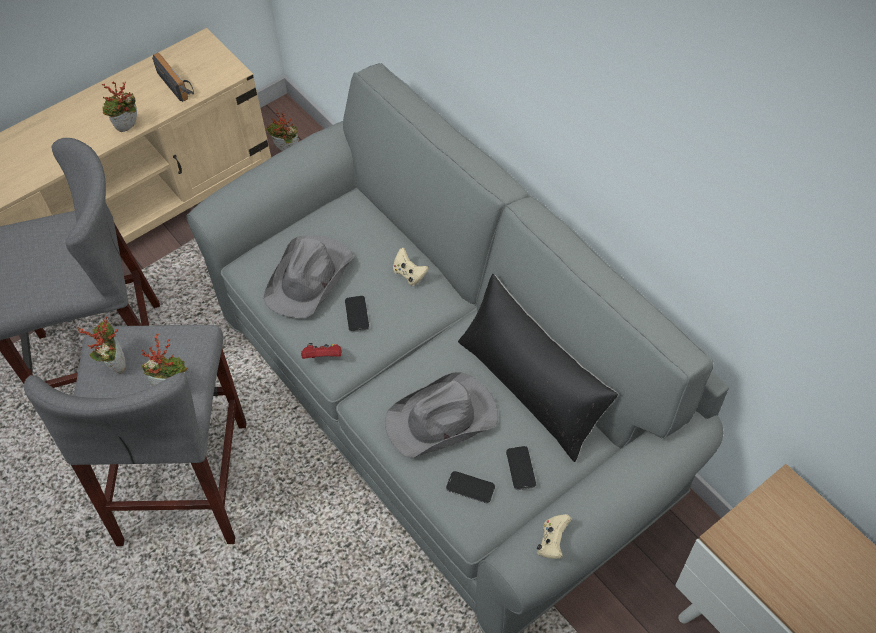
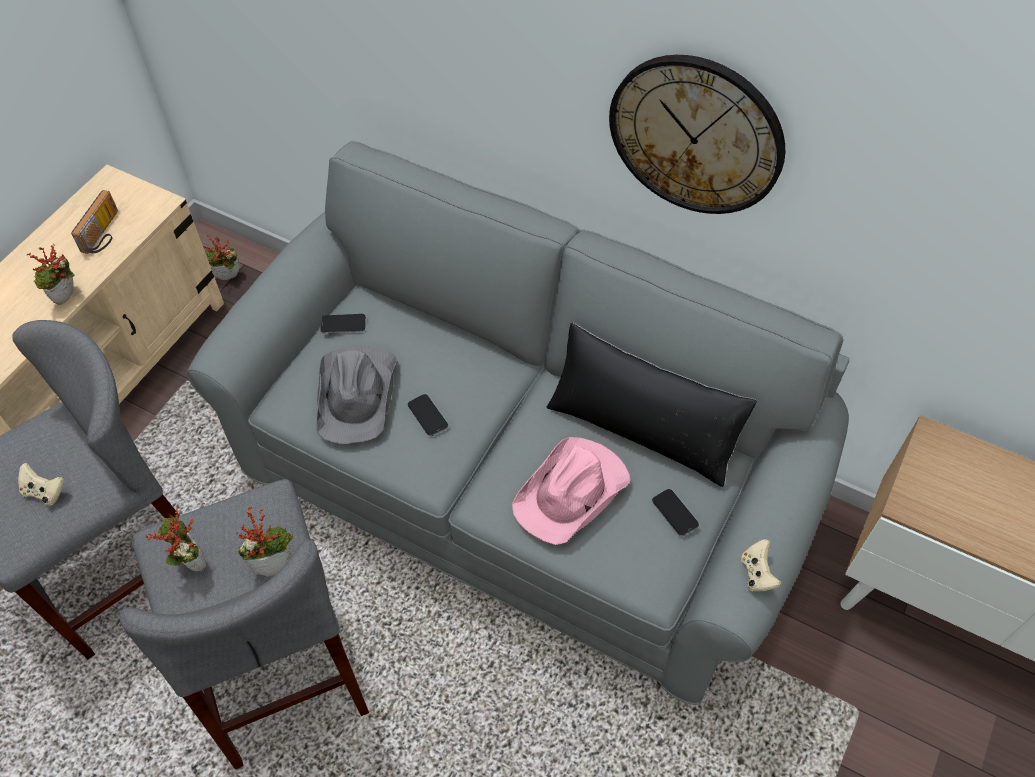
camera: 25 degrees left, 0 degrees up
radio [152,53,194,102] -> radio turned 75 degrees clockwise [71,190,118,254]
red game controller [301,343,342,359] -> none
grey hat [385,372,498,458] -> pink hat [512,437,630,545]
beige game controller [393,248,429,286] -> beige game controller moved to [18,463,64,506]
phone [446,471,495,503] -> phone moved to [320,314,366,334]
none -> wall clock [609,55,785,214]

